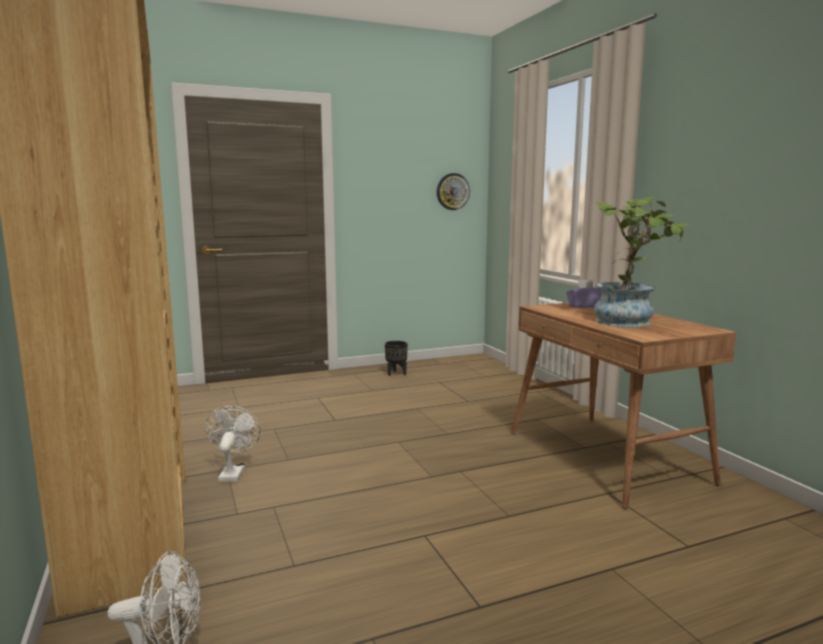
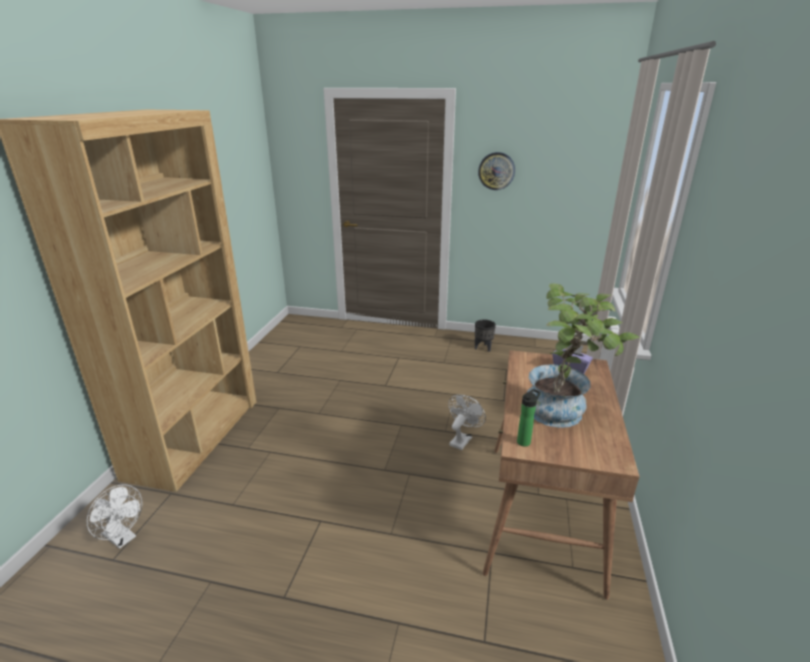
camera: 35 degrees right, 15 degrees up
white fan [205,406,260,482] -> white fan moved to [448,395,486,450]
wall clock [437,173,470,210] -> wall clock moved to [478,152,515,190]
none -> bottle [517,389,541,447]

